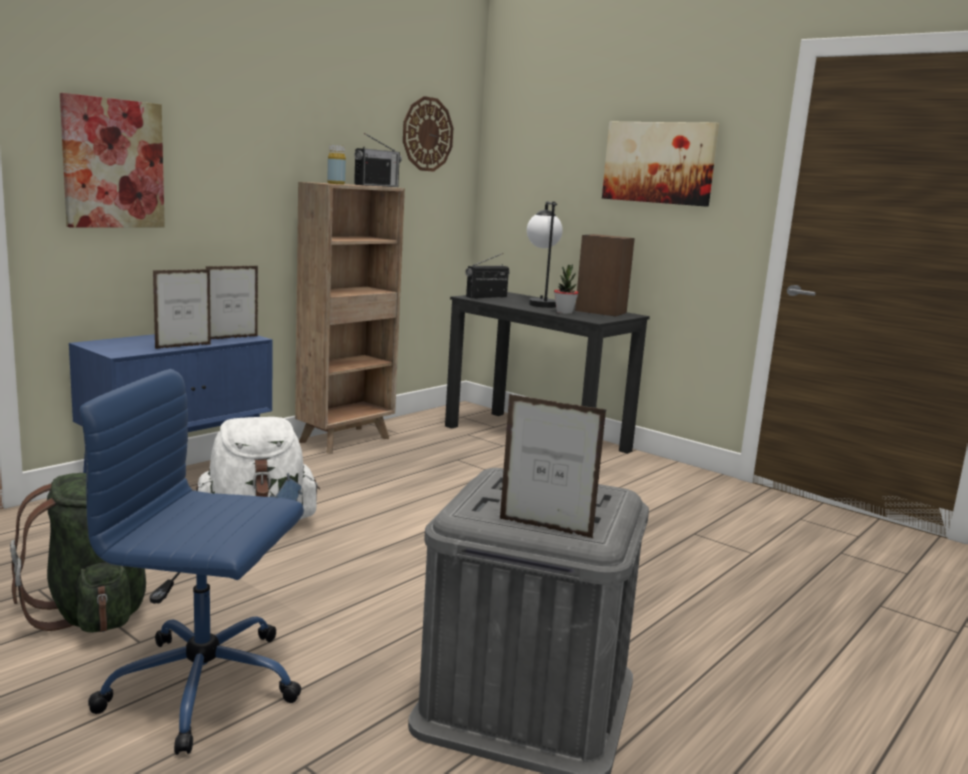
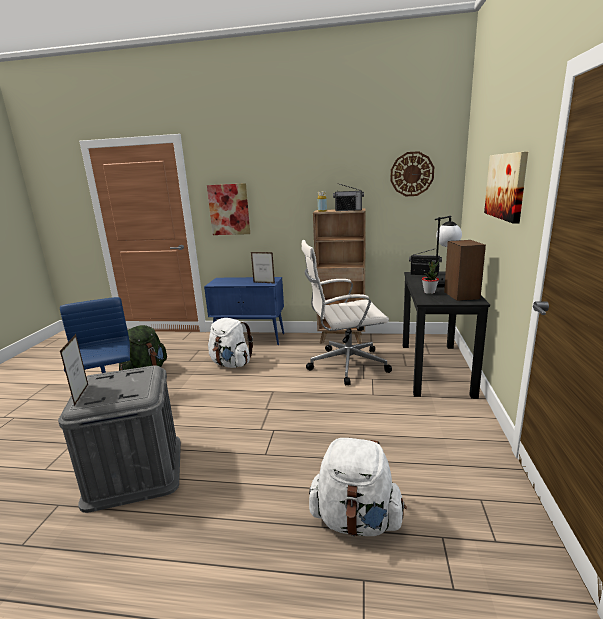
camera: 60 degrees right, 5 degrees up
picture frame [153,269,211,349] -> none
none -> white office chair [301,240,392,385]
none -> white backpack [309,438,407,536]

